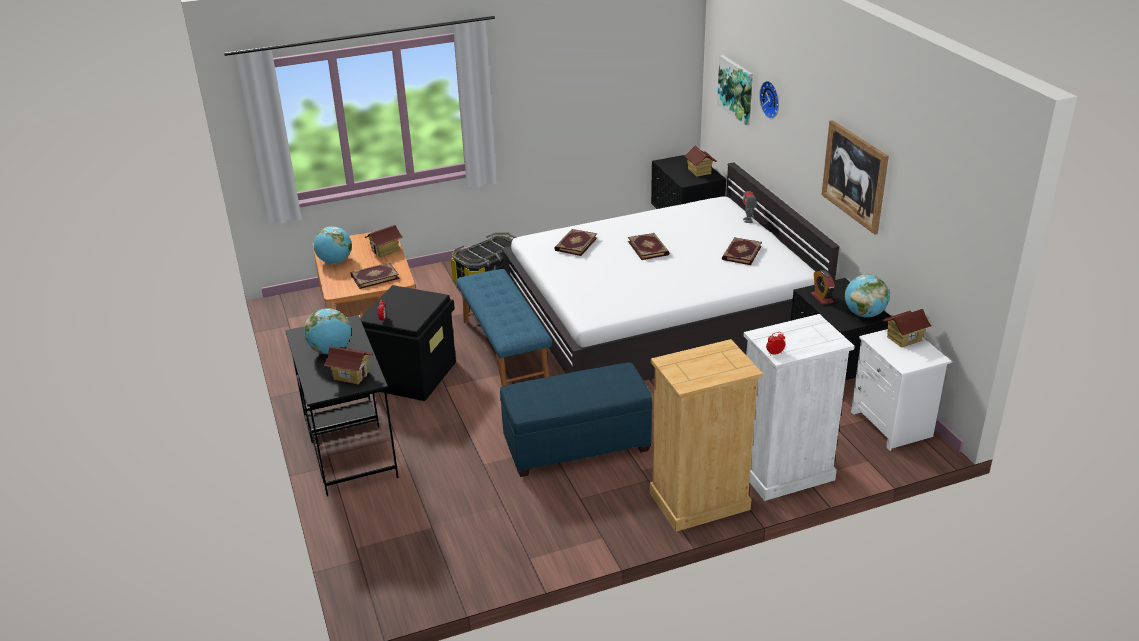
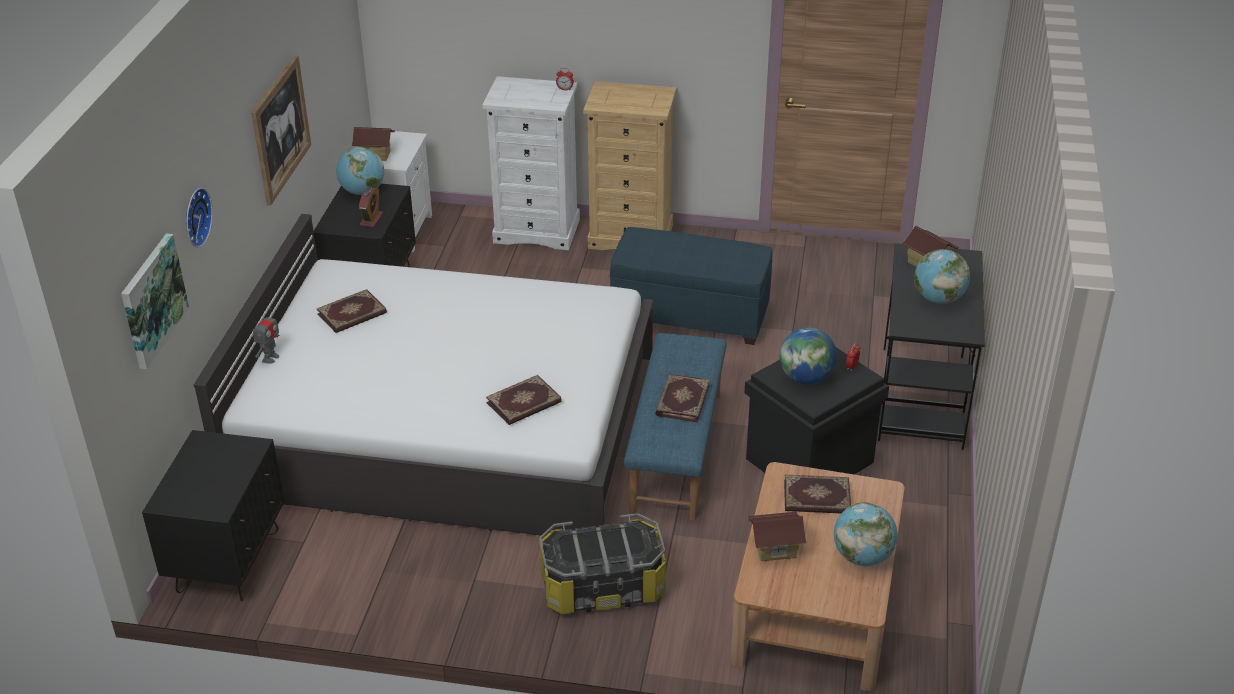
camera: 150 degrees left, 5 degrees up
book [628,233,670,260] -> book moved to [655,374,710,423]
toy house [683,146,717,177] -> none
none -> globe [780,327,837,385]

